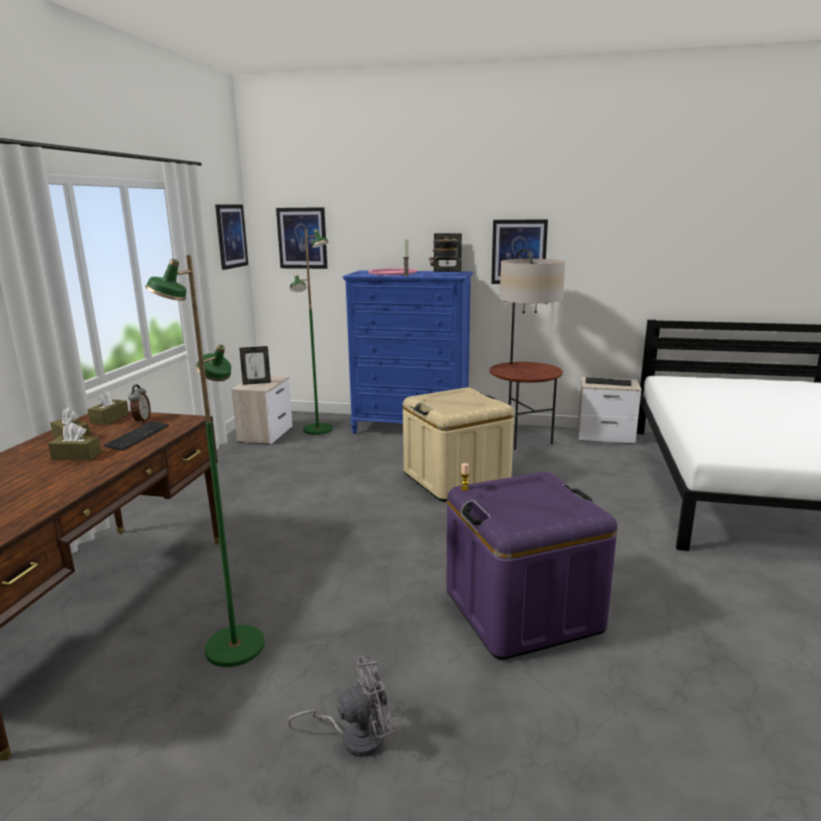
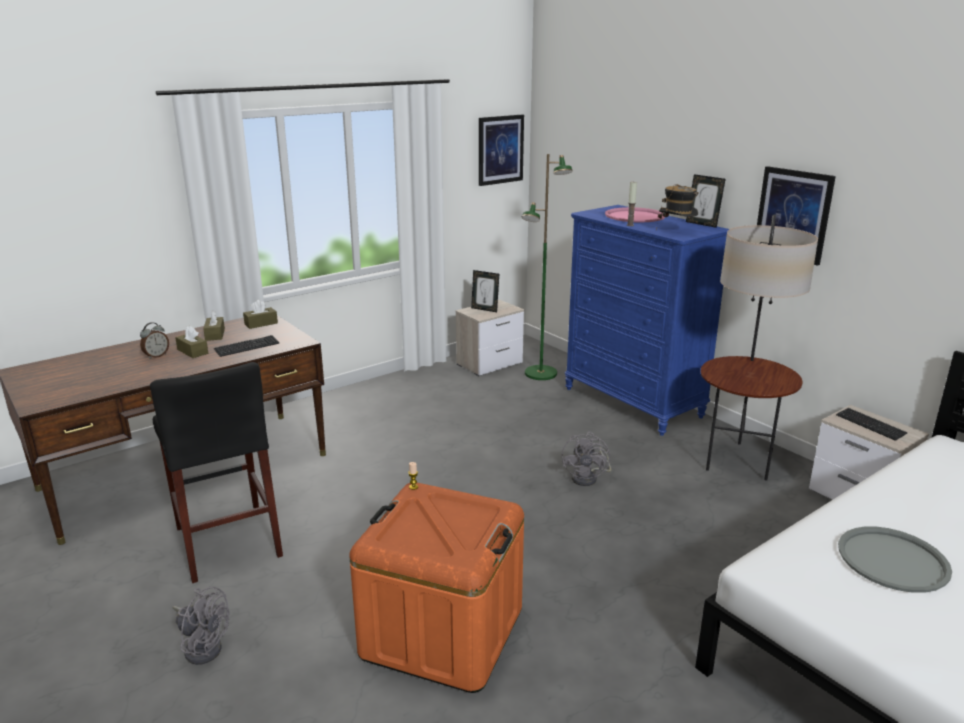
camera: 40 degrees right, 5 degrees up
alarm clock [128,384,151,424] -> alarm clock moved to [140,322,169,359]
green floor lamp [145,255,265,667] -> black stool [150,362,283,583]
picture [276,207,328,269] -> none
beige storage box [403,387,514,502] -> grey fan [562,432,611,486]
purple storage box [446,472,617,660] -> orange storage box [350,483,524,693]
none -> grey tray [838,527,952,593]

